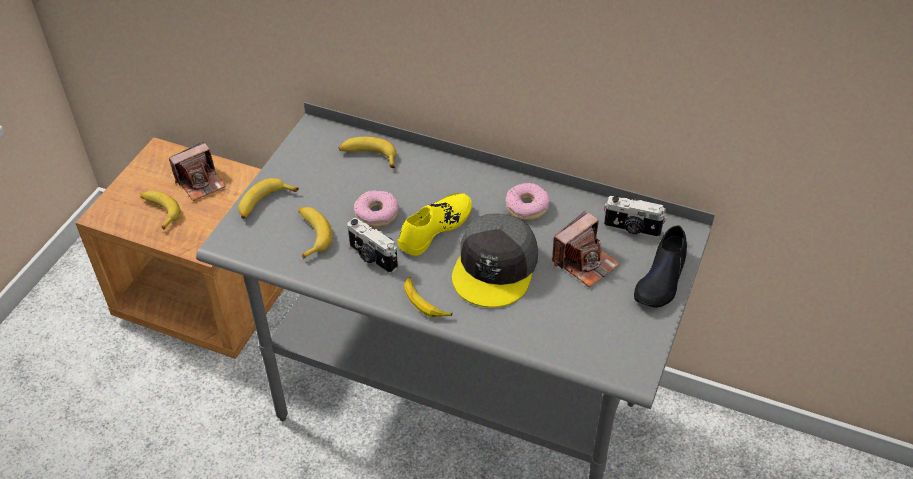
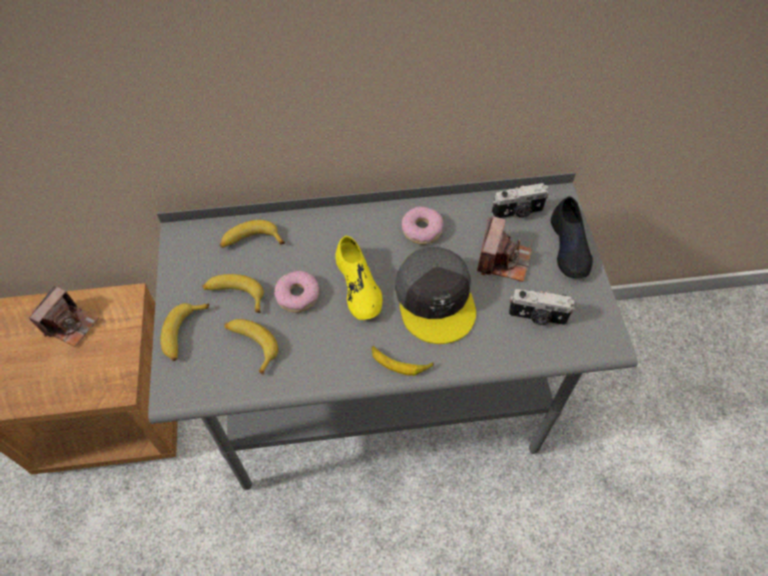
camera: 30 degrees left, 10 degrees up
banana [140,190,180,230] -> banana moved to [202,274,264,313]
camera [347,218,398,274] -> camera moved to [509,289,575,326]
yellow shoe [398,193,472,256] -> yellow shoe turned 150 degrees clockwise [335,235,382,320]

